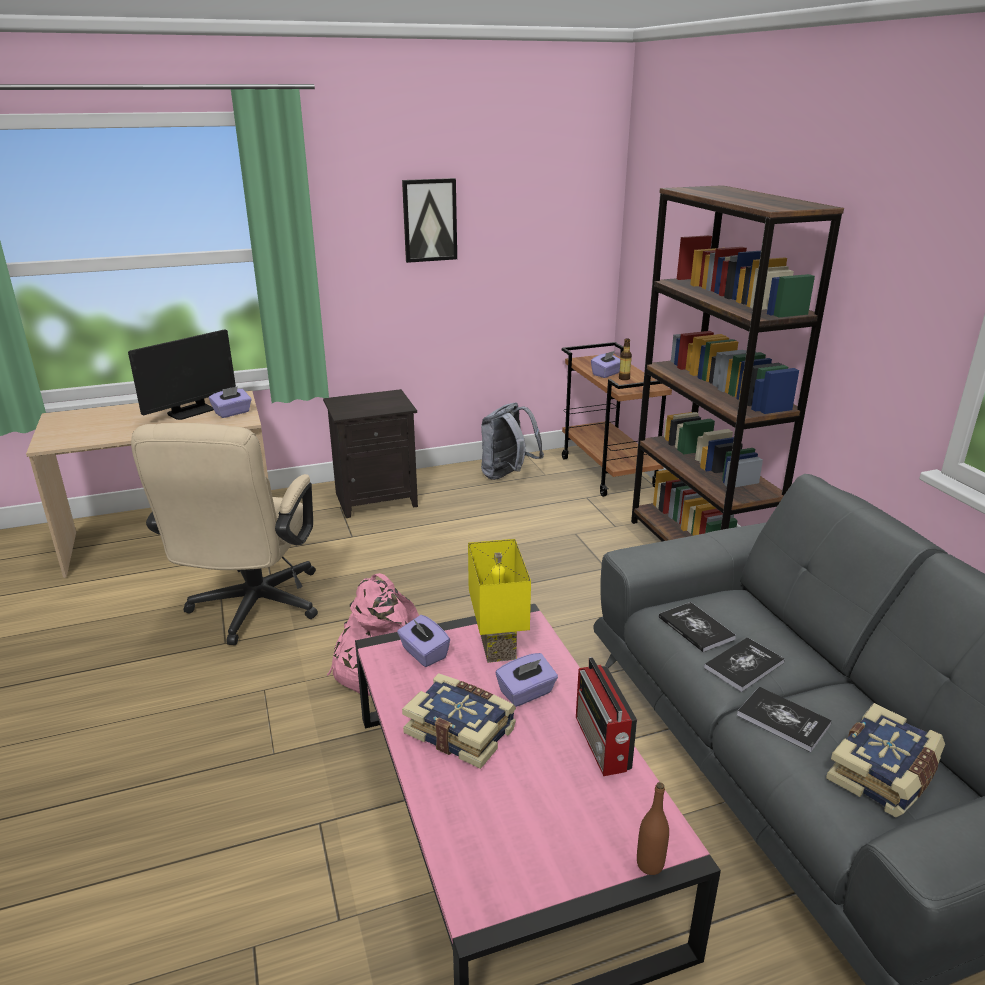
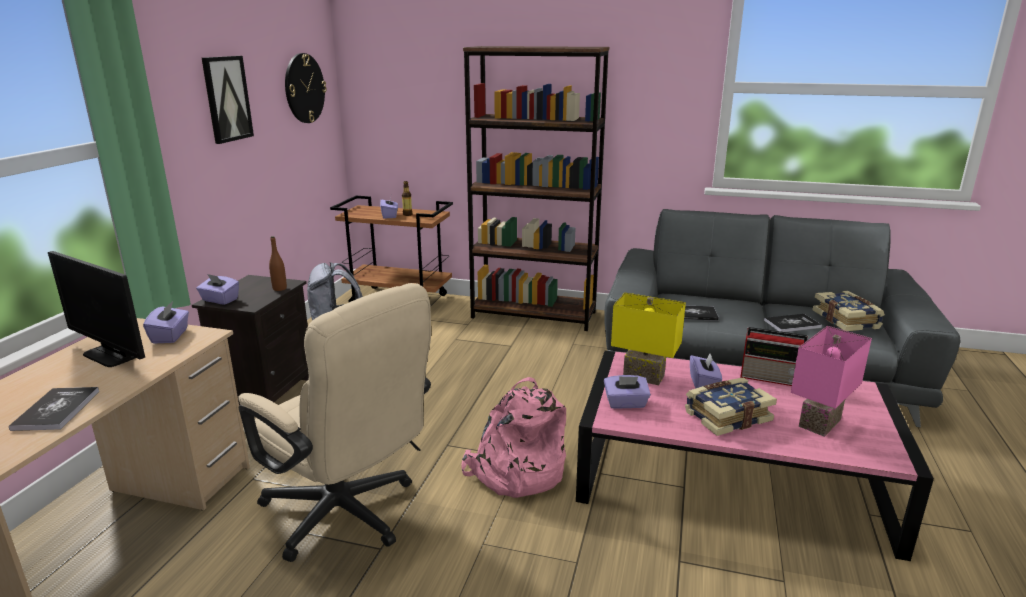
camera: 55 degrees left, 5 degrees down
monitor [128,329,236,420] -> monitor turned 135 degrees clockwise [48,251,145,367]
brown bottle [637,782,669,875] -> brown bottle moved to [269,236,287,291]
book [704,637,785,692] -> book moved to [9,387,100,431]
none -> purple tissue box [196,274,239,305]
none -> wall clock [285,53,327,123]
none -> pink table lamp [791,326,872,437]

